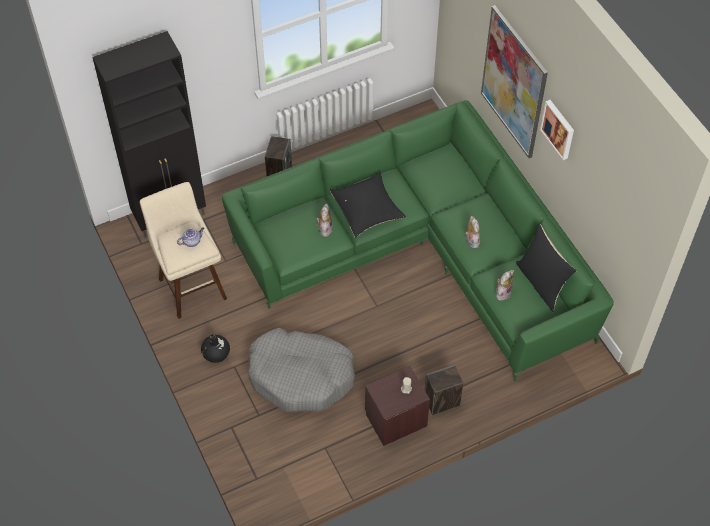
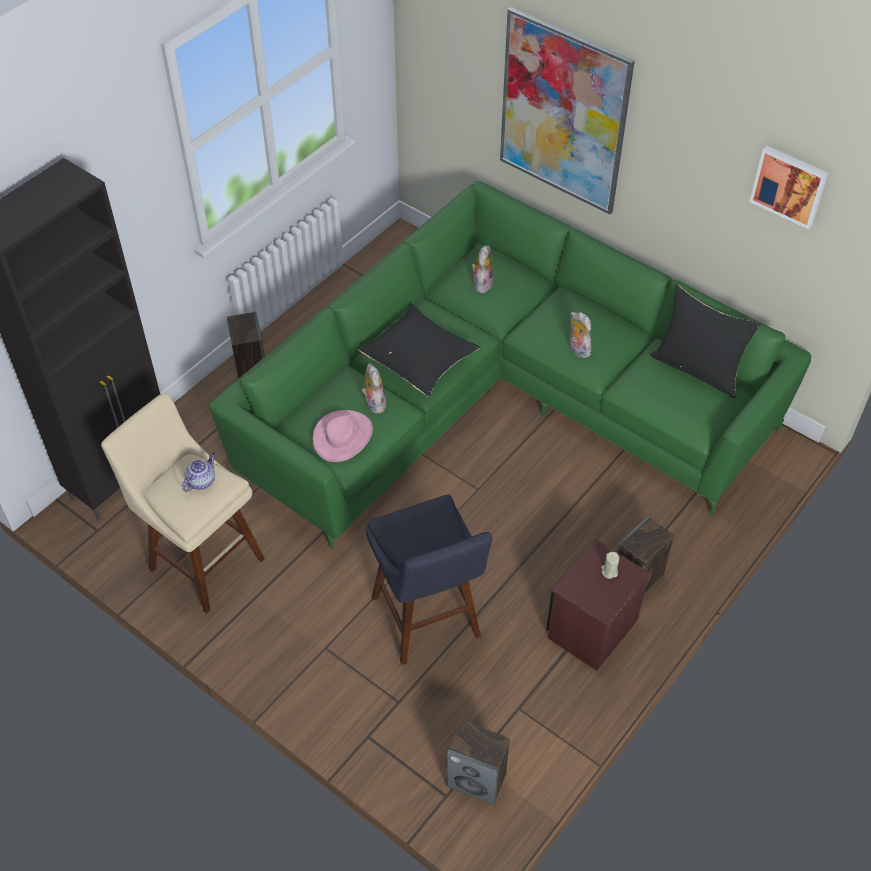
camera: 25 degrees left, 5 degrees down
black vase [201,334,230,363] -> none
grey dog bed [248,328,355,412] -> blue stool [366,494,493,665]
plush toy [496,270,514,301] -> plush toy moved to [472,245,493,293]
picture [540,100,574,160] -> picture moved to [750,146,828,229]
none -> pink hat [313,410,373,462]
none -> speaker [447,720,510,805]

